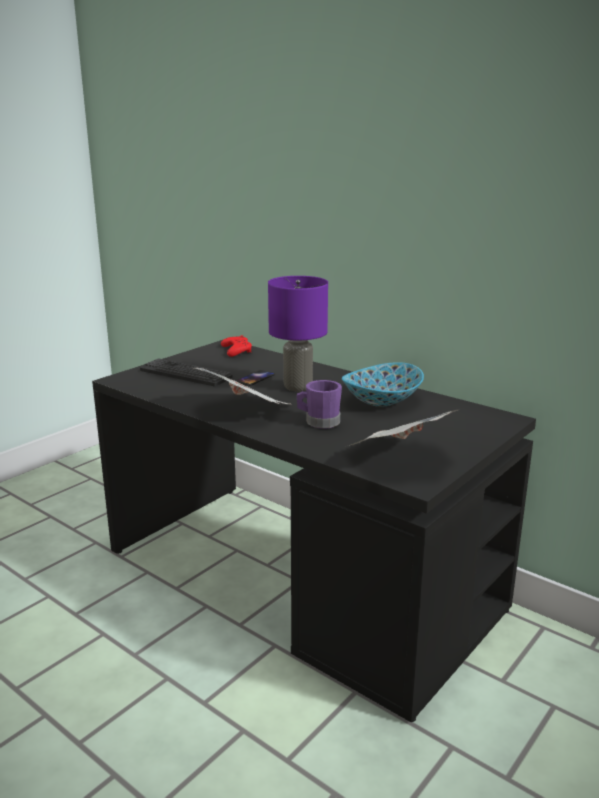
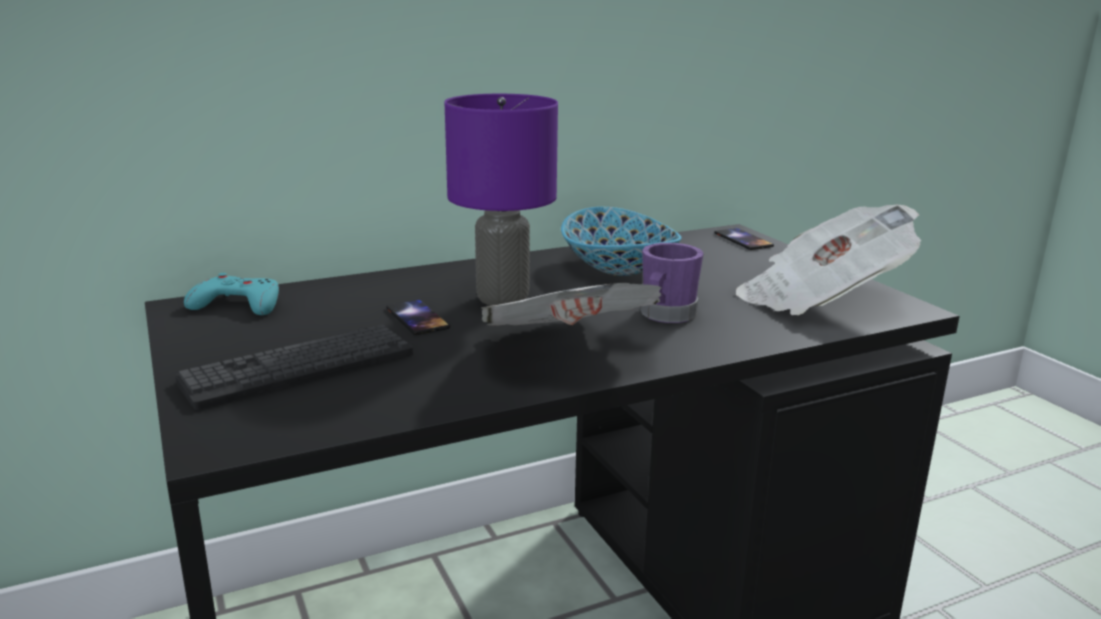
camera: 65 degrees left, 0 degrees up
red game controller [221,335,252,357] -> turquoise game controller [184,273,279,315]
none -> phone [714,228,774,250]

